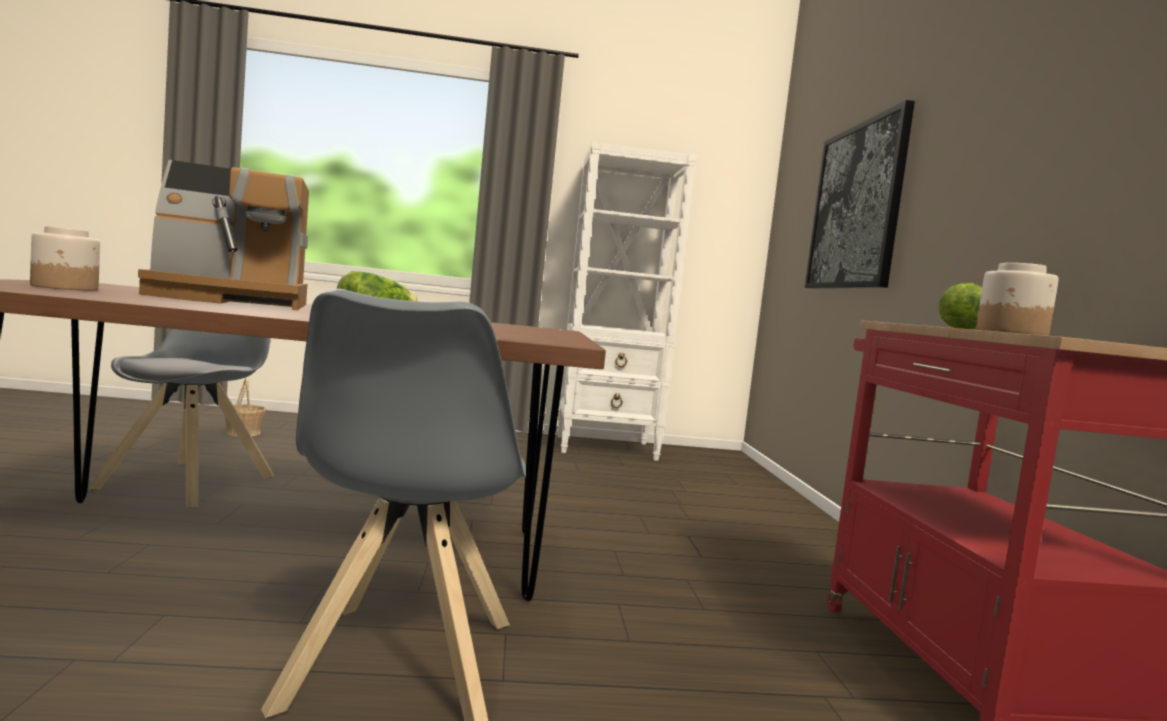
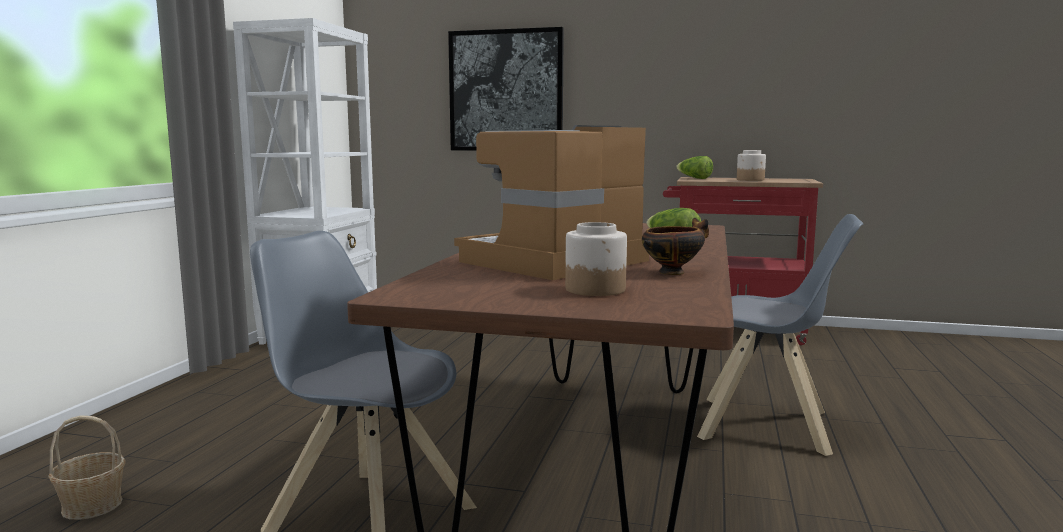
camera: 70 degrees left, 5 degrees up
coffee machine [138,160,309,310] -> coffee machine turned 135 degrees counterclockwise [454,125,649,280]
none -> bowl [642,218,709,275]

